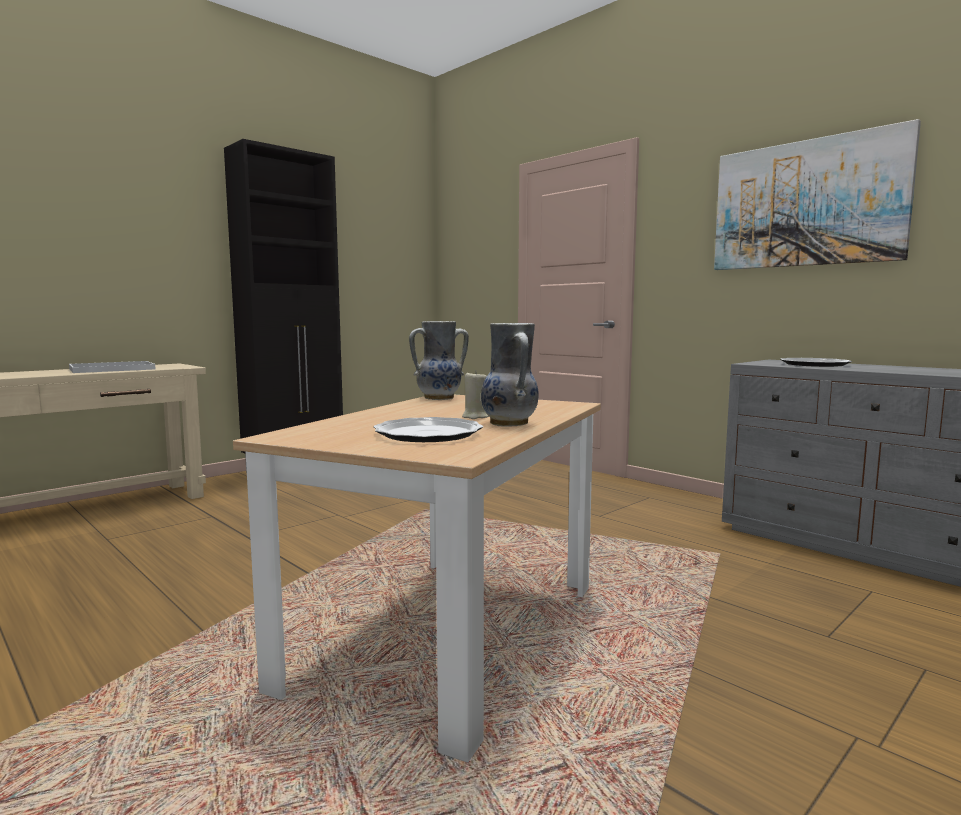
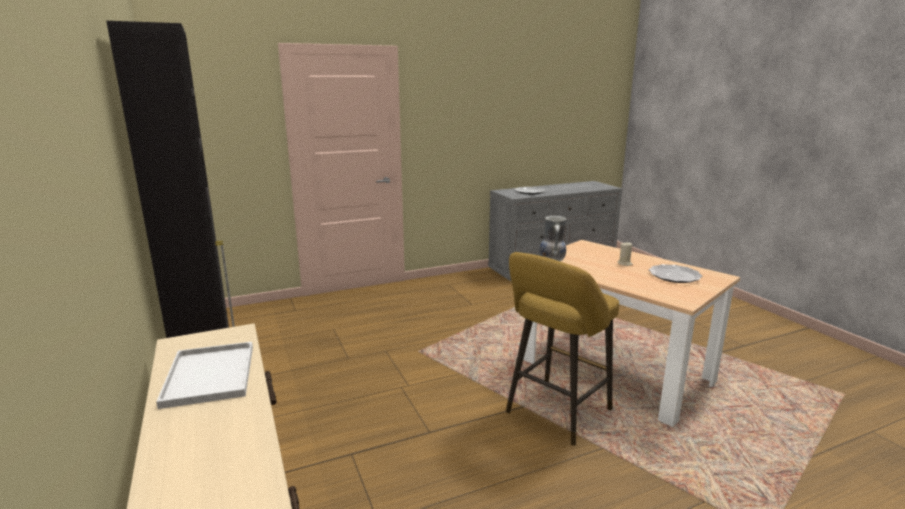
camera: 70 degrees left, 10 degrees up
vase [481,323,539,427] -> none
picture [714,119,921,270] -> none
none -> yellow stool [506,252,619,446]

